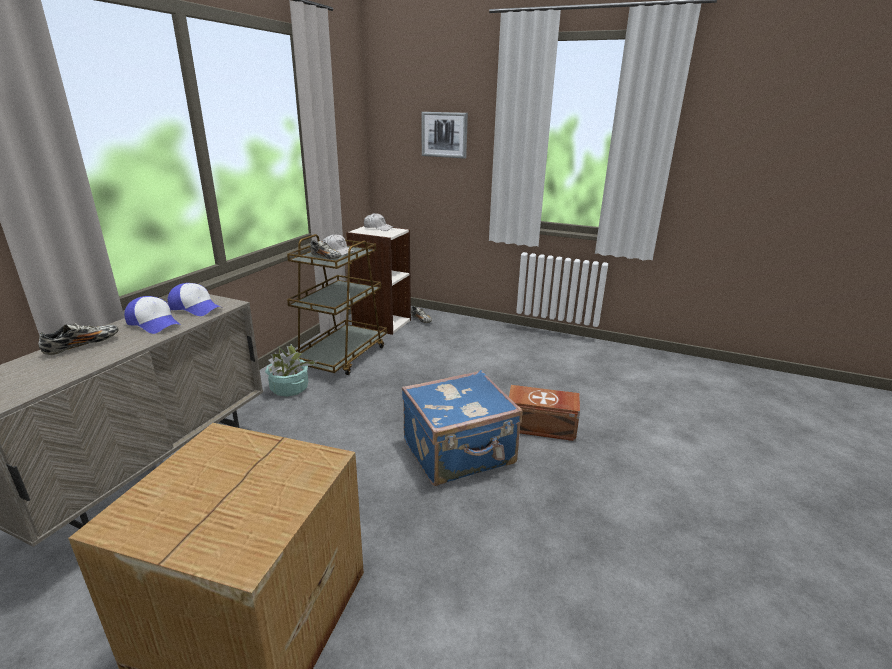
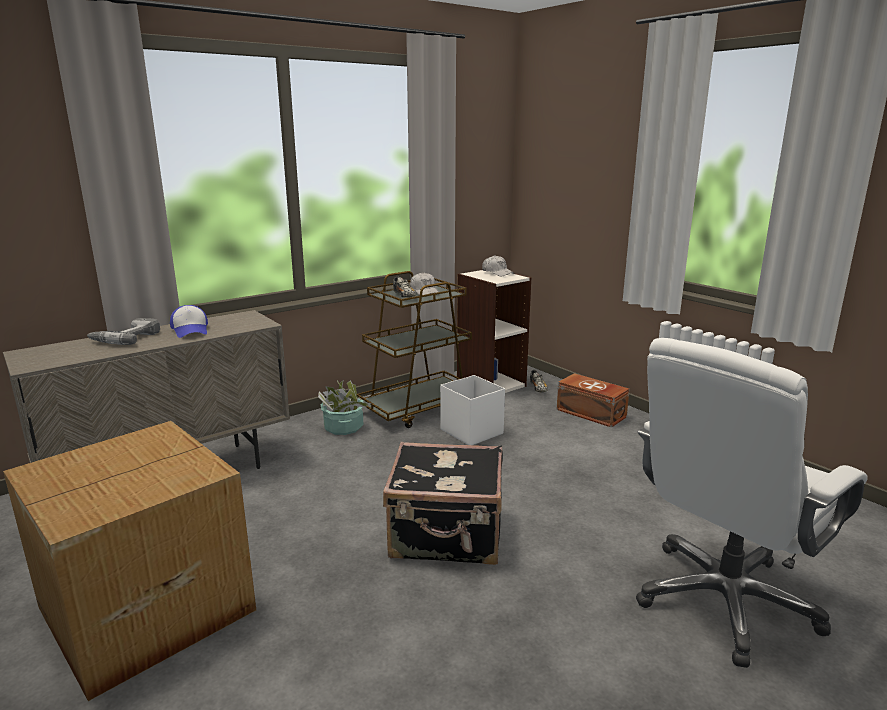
camera: 30 degrees right, 5 degrees down
shoe [38,323,119,355] -> power drill [87,318,160,345]
cap [168,283,223,316] -> none
blue suitcase [402,370,522,486] -> black suitcase [383,442,503,565]
picture [422,112,468,159] -> none
brown storage box [509,385,580,441] -> brown storage box moved to [557,373,630,428]
none -> white storage box [440,375,505,445]
none -> white office chair [636,338,868,668]

